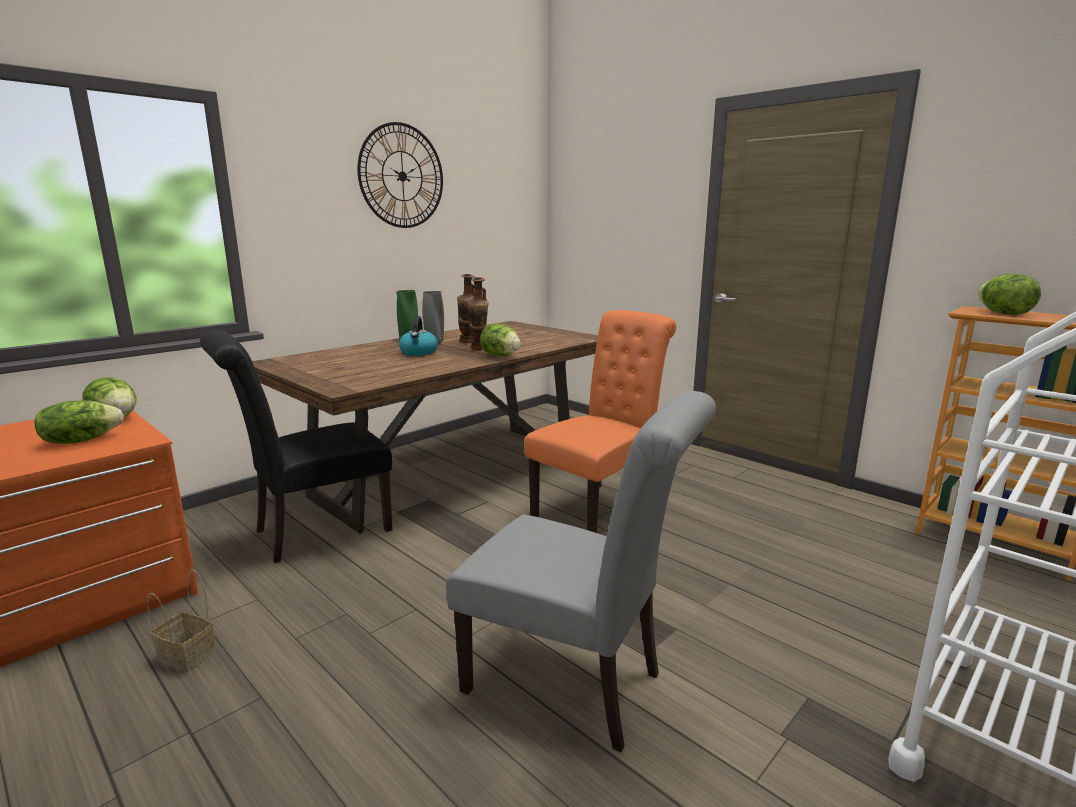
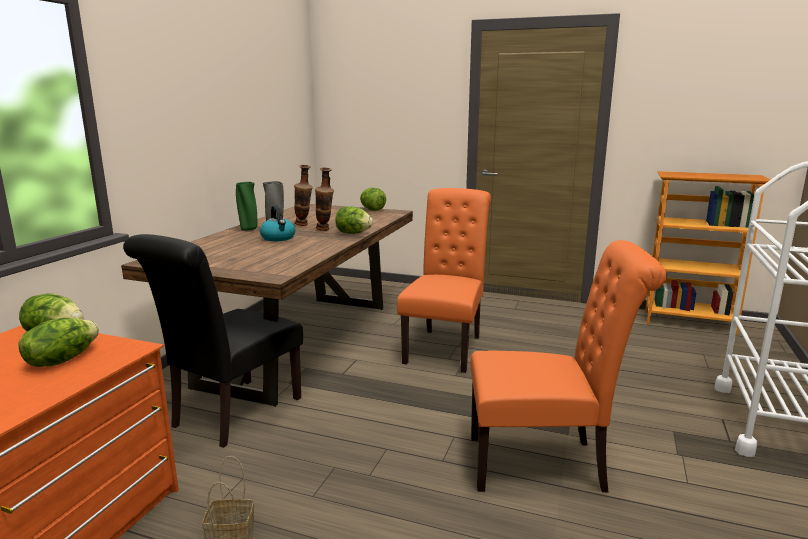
camera: 25 degrees left, 0 degrees up
wall clock [357,122,443,228] -> none
grey chair [446,391,716,753] -> orange chair [470,240,667,492]
lettuce [978,274,1041,315] -> lettuce moved to [360,188,386,211]

